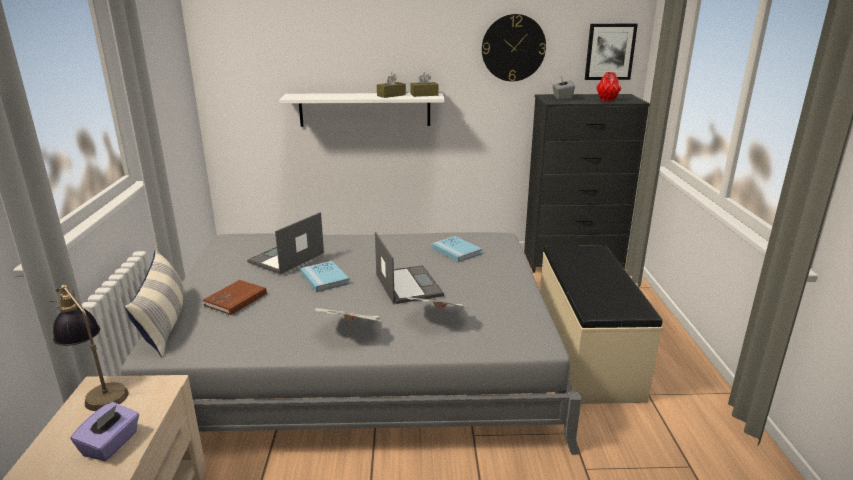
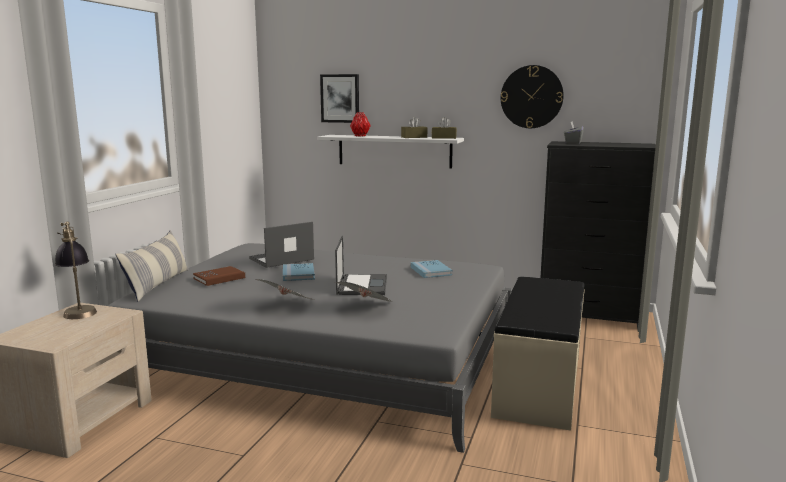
camera: 20 degrees right, 10 degrees down
purple tissue box [71,402,139,461] -> none
picture [585,24,638,80] -> picture moved to [320,74,359,123]
red vase [596,72,621,102] -> red vase moved to [350,112,371,137]

